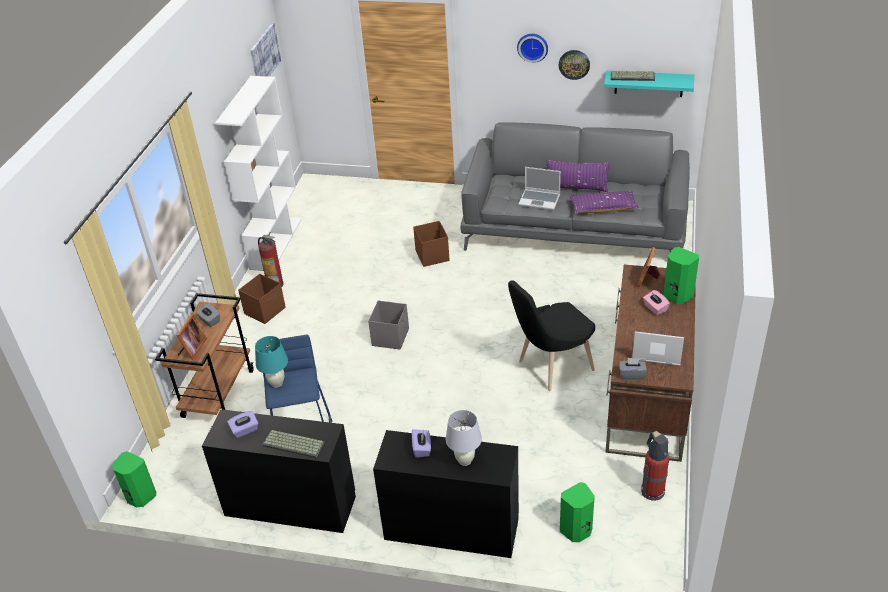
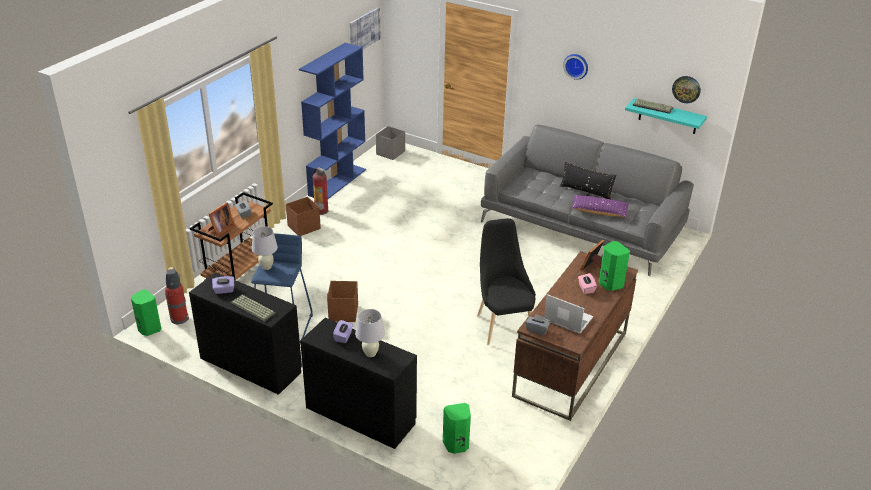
camera: 15 degrees right, 5 degrees down
white bookcase [215,76,302,271] -> blue bookcase [299,43,366,199]
turquoise table lamp [255,336,288,387] -> white table lamp [252,227,278,270]
grey storage box [368,301,409,350] -> grey storage box moved to [376,126,405,160]
brown storage box [413,221,449,267] -> brown storage box moved to [327,281,358,322]
black chair [508,280,595,391] -> black chair turned 90 degrees clockwise [477,218,536,345]
laptop [518,167,561,210] -> none
purple pillow [546,160,609,192] -> black pillow [560,162,616,199]
wall clock [559,50,590,80] -> wall clock moved to [672,76,701,103]
fire extinguisher [641,431,669,501] -> fire extinguisher moved to [165,267,189,324]

